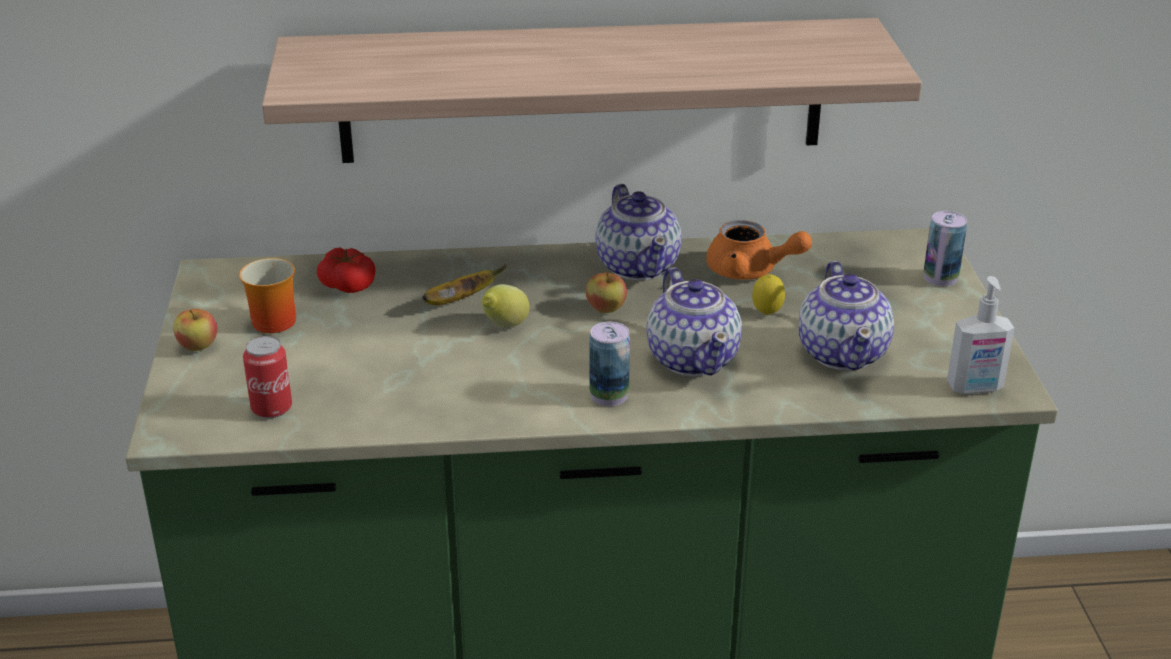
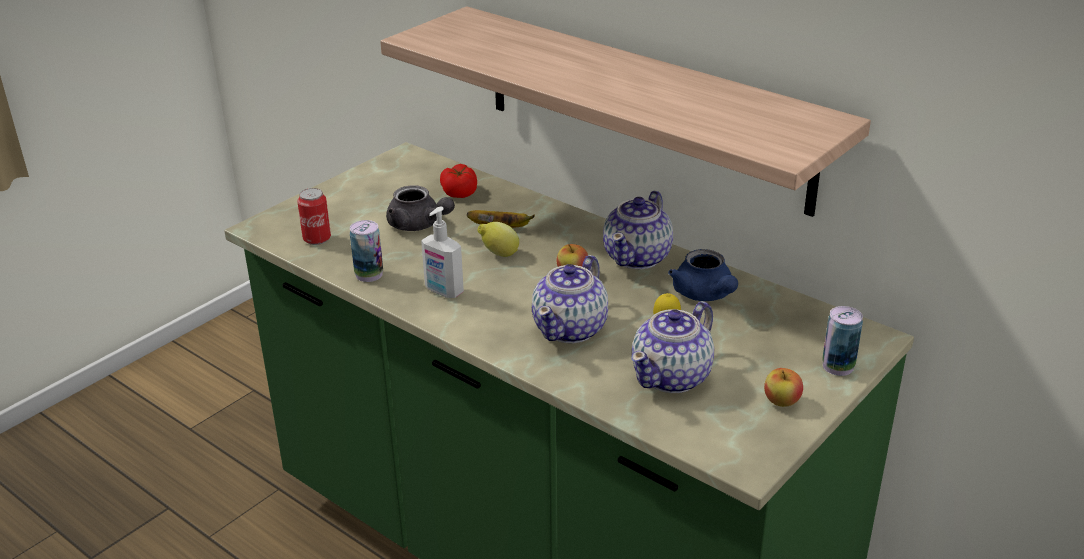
camera: 45 degrees right, 0 degrees up
apple [173,309,217,351] -> apple moved to [764,368,803,407]
mug [239,258,296,333] -> none
can [589,322,630,406] -> can moved to [350,220,383,282]
orange teapot [707,220,812,280] -> blue teapot [668,249,738,301]
soap dispenser [947,276,1014,394] -> soap dispenser moved to [421,207,464,298]
none -> grey teapot [386,185,455,231]

